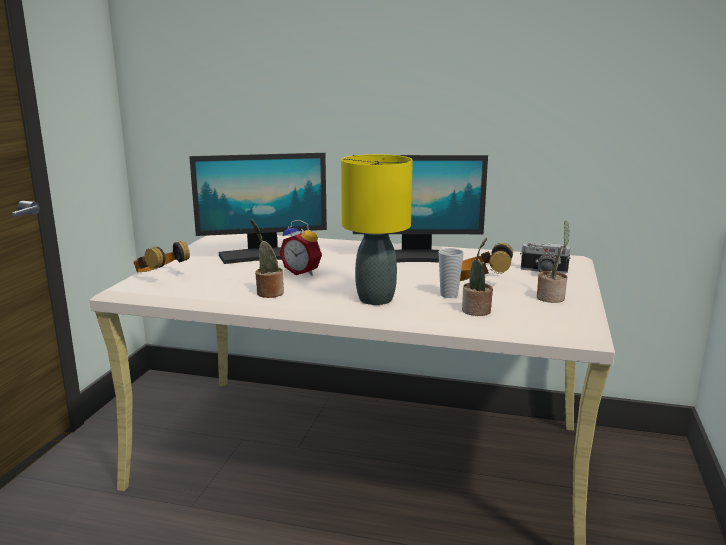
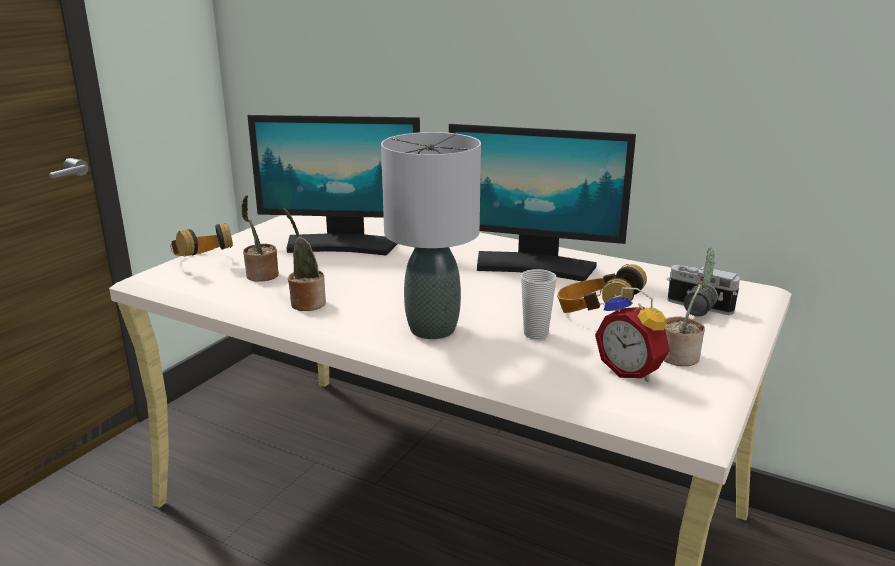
camera: 15 degrees right, 5 degrees up
alarm clock [279,220,322,276] -> alarm clock moved to [595,287,670,382]
yellow table lamp [341,154,413,305] -> grey table lamp [381,132,481,339]
potted plant [462,237,493,316] -> potted plant moved to [241,195,279,282]

